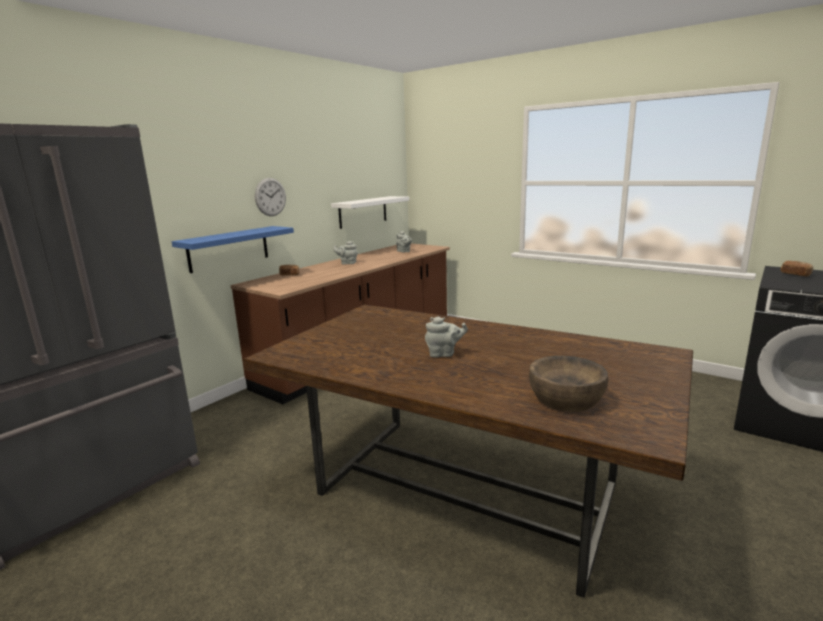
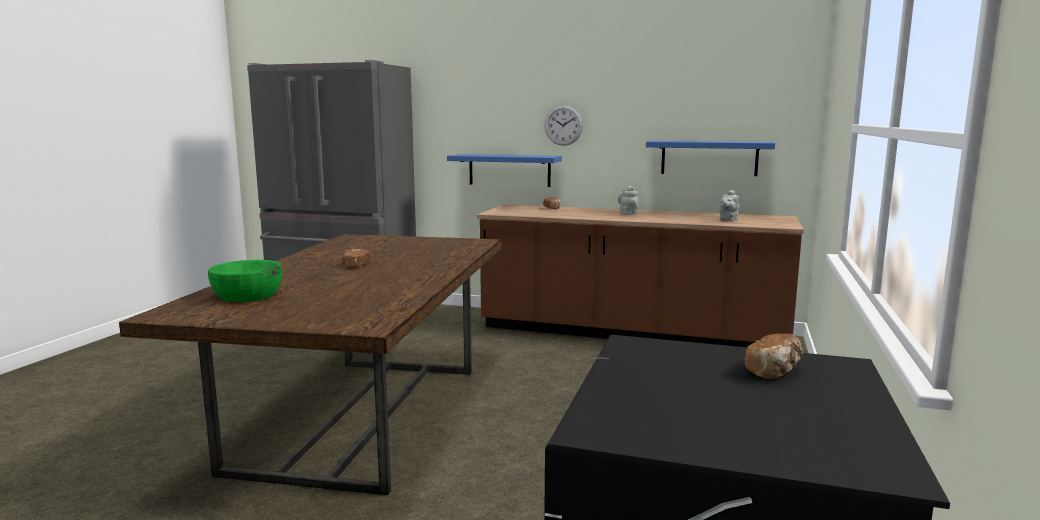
camera: 70 degrees right, 5 degrees down
white shelf [331,196,409,229] -> blue shelf [646,141,775,176]
grey teapot [425,317,468,358] -> bread [342,249,371,267]
brown bowl [529,356,608,412] -> green bowl [208,260,282,302]

